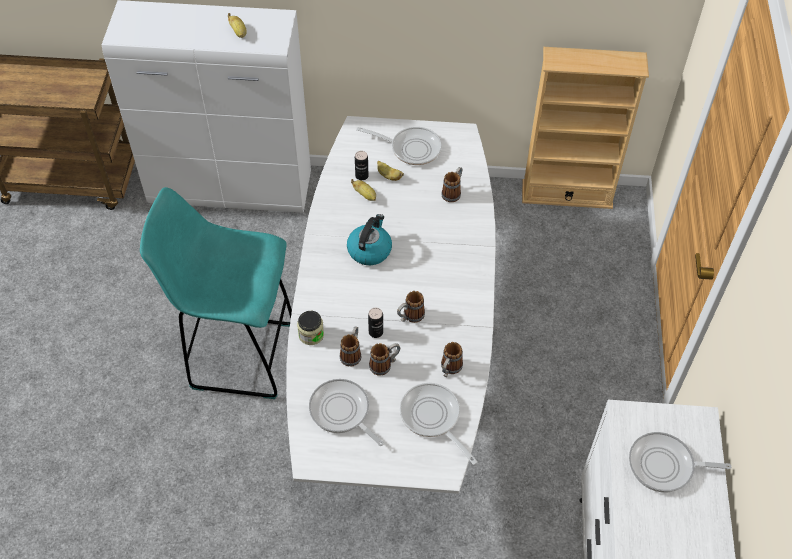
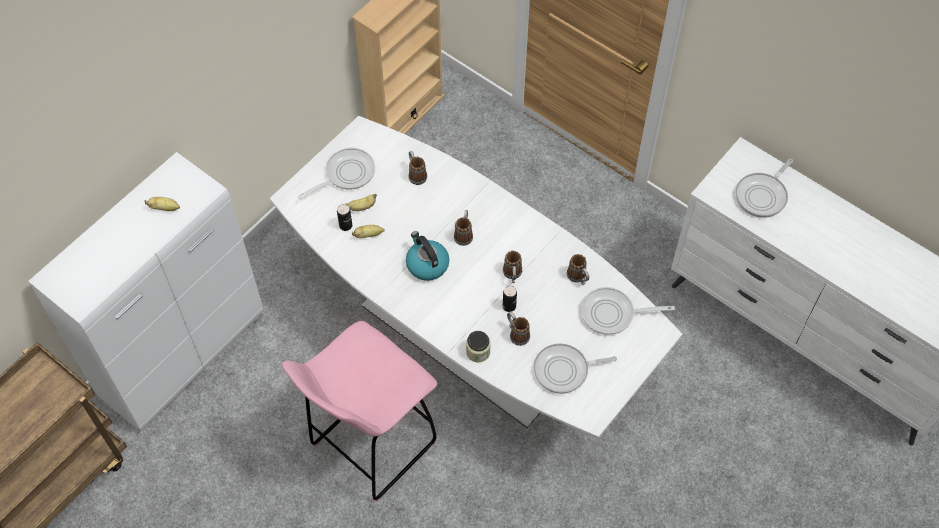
camera: 55 degrees left, 5 degrees up
turquoise stool [140,187,292,399] -> pink stool [282,321,437,502]
mug [369,343,400,376] -> mug moved to [454,210,473,246]

